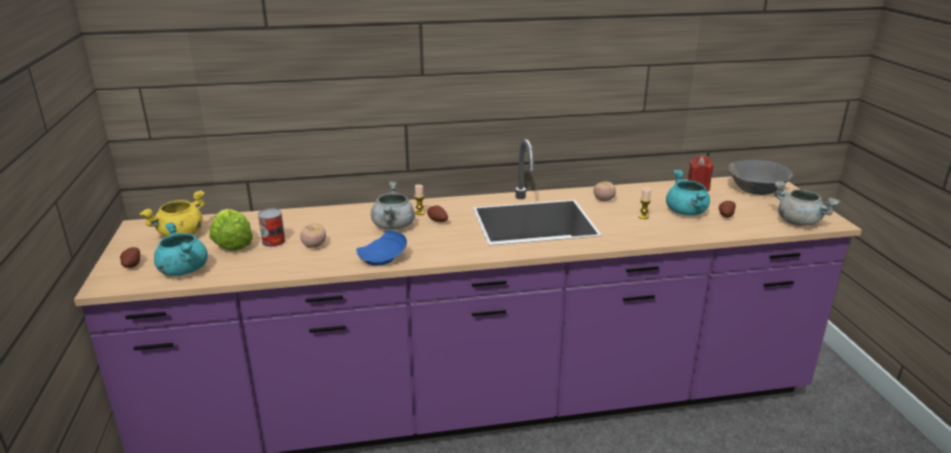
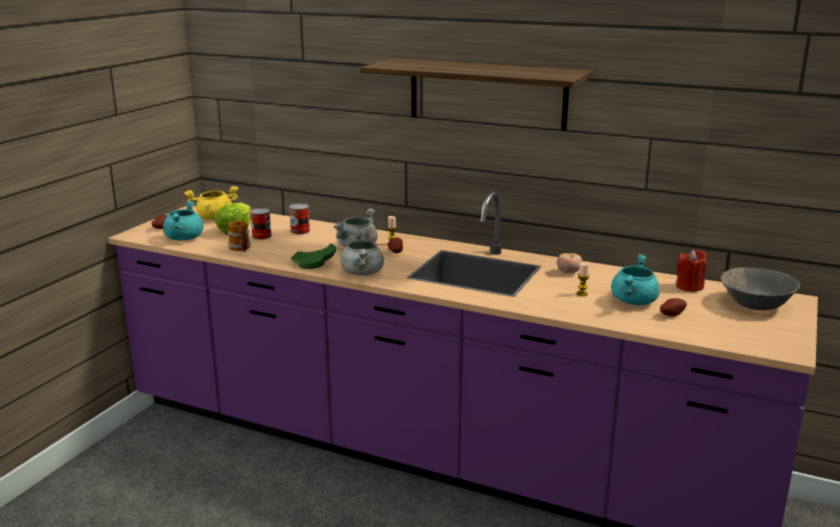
camera: 35 degrees right, 5 degrees down
tomato [300,223,326,248] -> none
blue plate [356,230,407,266] -> green plate [291,243,336,269]
grey cooking pot [774,181,840,226] -> grey cooking pot moved to [340,230,384,276]
none -> mug [227,221,251,252]
none -> can [289,203,310,235]
none -> shelf [360,58,593,131]

